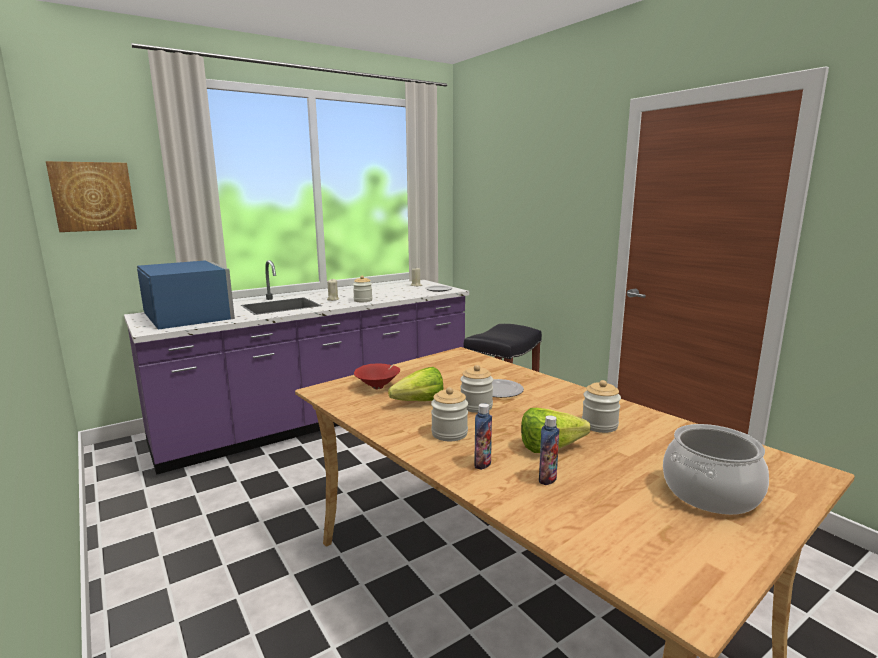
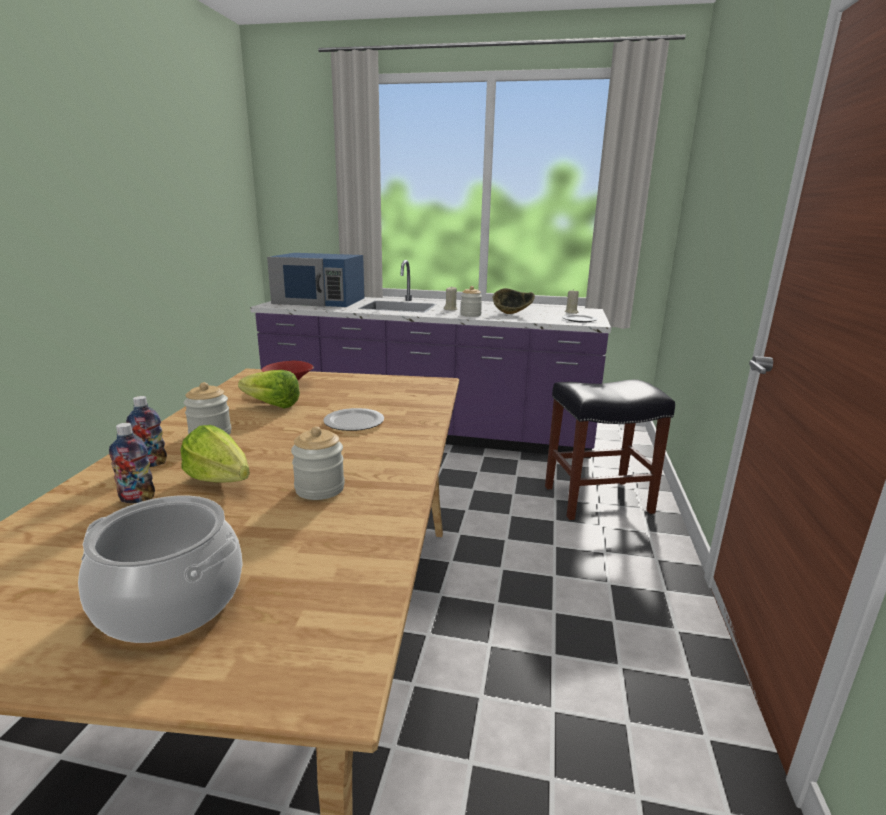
camera: 45 degrees right, 5 degrees up
picture [46,161,137,232] -> none
blue microwave [137,261,235,330] -> blue microwave turned 90 degrees clockwise [267,253,364,307]
jar [460,365,493,413] -> none
none -> bowl [493,288,535,314]

